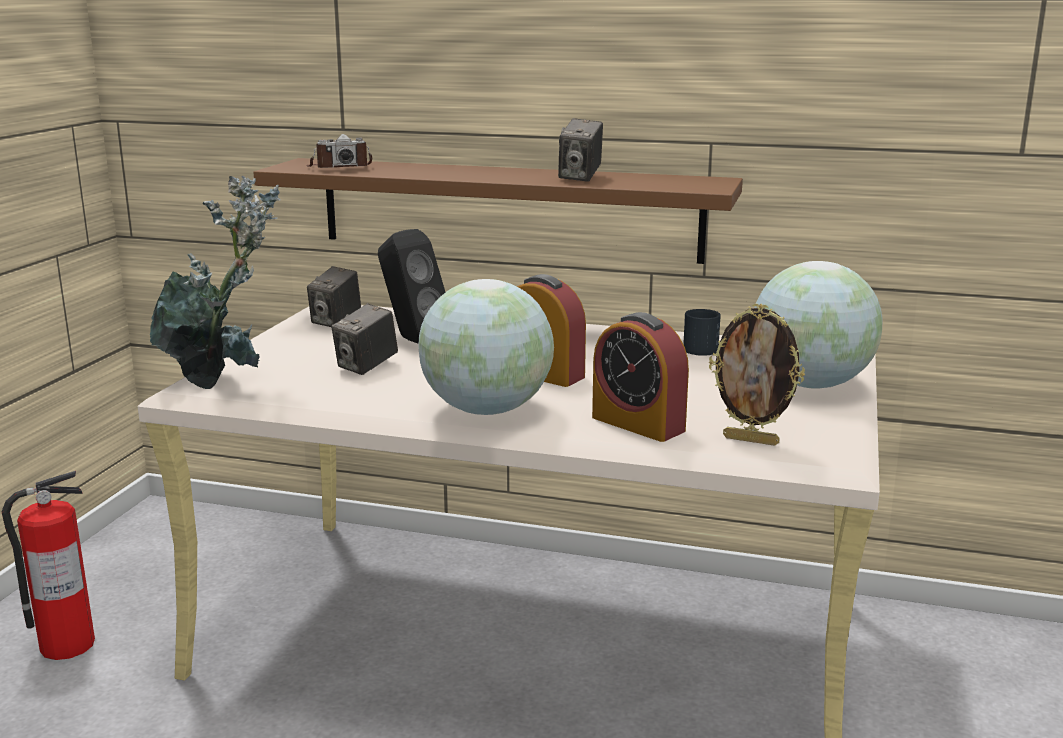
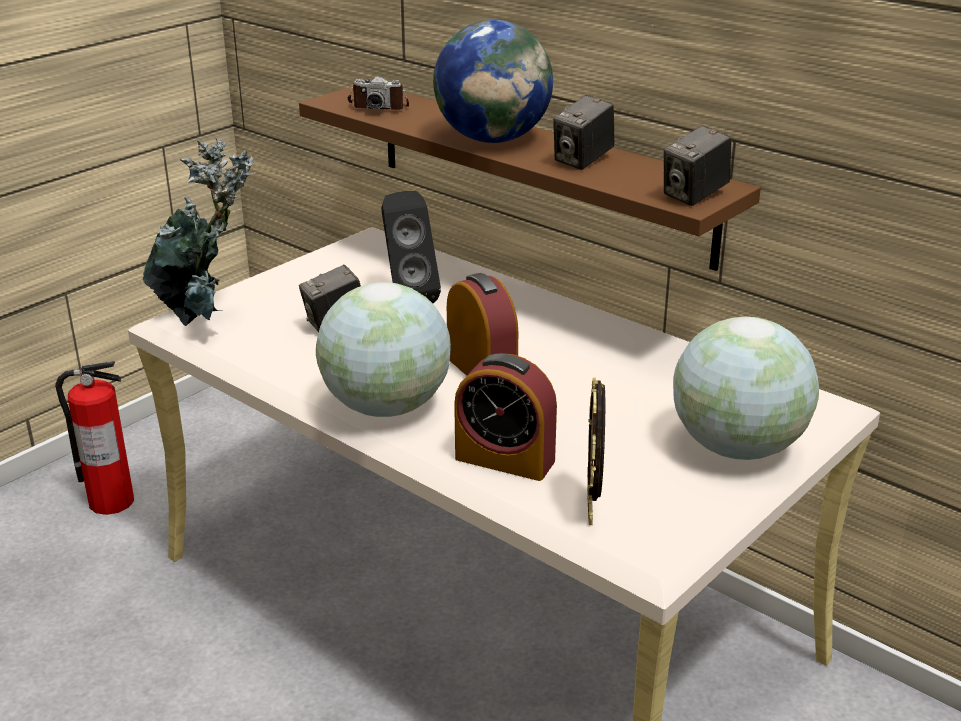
camera: 25 degrees right, 10 degrees up
camera [307,266,361,327] -> camera moved to [664,125,731,206]
alarm clock [592,312,689,442] -> alarm clock turned 45 degrees counterclockwise [454,353,557,481]
black mug [683,309,721,356] -> none
picture frame [709,304,805,446] -> picture frame turned 45 degrees clockwise [587,377,605,525]
none -> globe [433,20,553,143]

